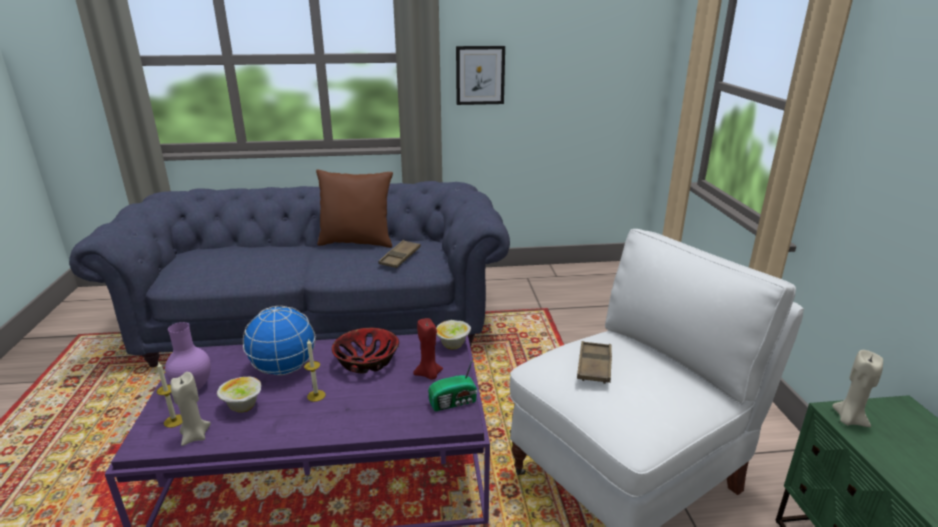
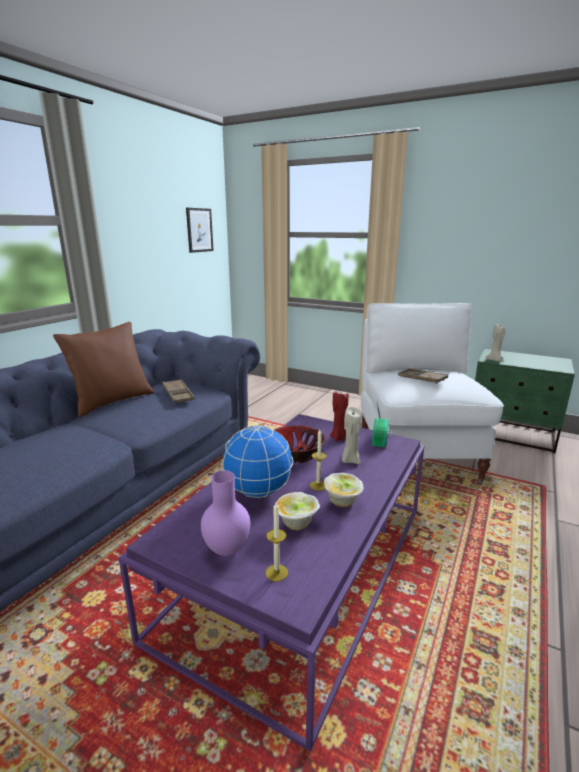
camera: 55 degrees left, 5 degrees down
beige candle [171,372,211,446] -> beige candle moved to [342,407,362,464]
bowl [436,320,471,350] -> bowl moved to [324,473,363,508]
picture [456,46,505,105] -> picture moved to [186,208,214,253]

